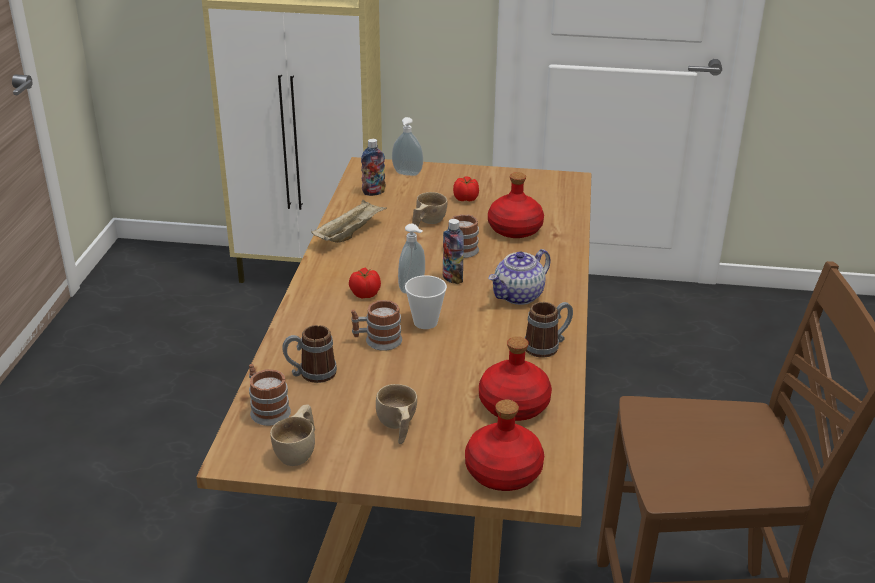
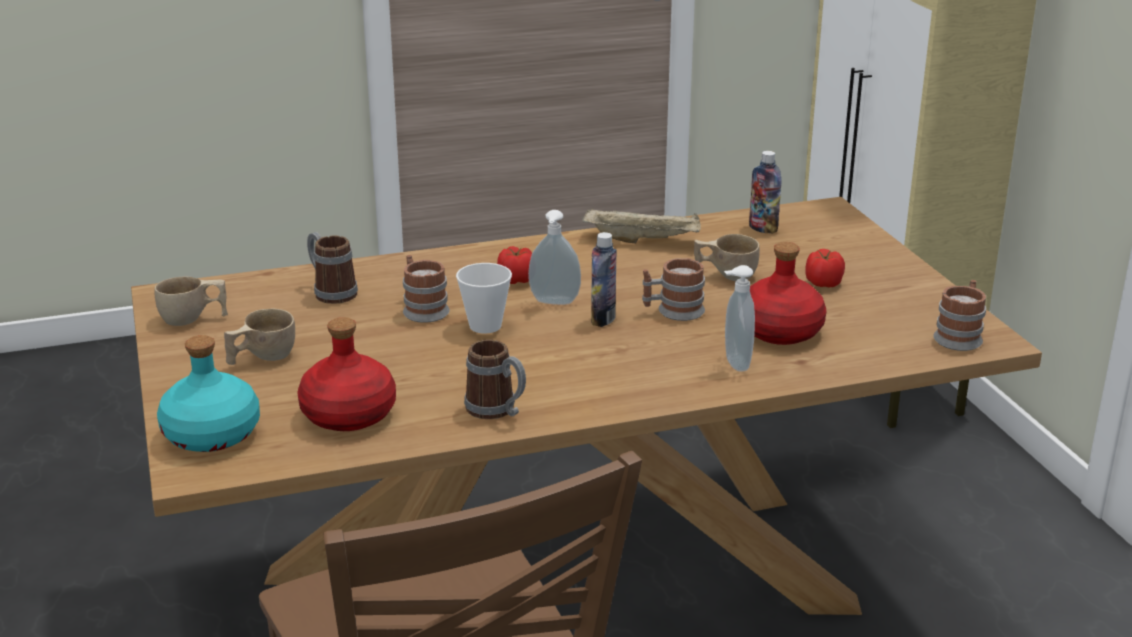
camera: 65 degrees right, 5 degrees down
mug [249,364,291,426] -> mug moved to [933,280,986,351]
soap dispenser [392,117,423,176] -> soap dispenser moved to [724,265,755,372]
red bottle [465,399,544,491] -> turquoise bottle [157,335,260,452]
teapot [488,249,551,305] -> none

